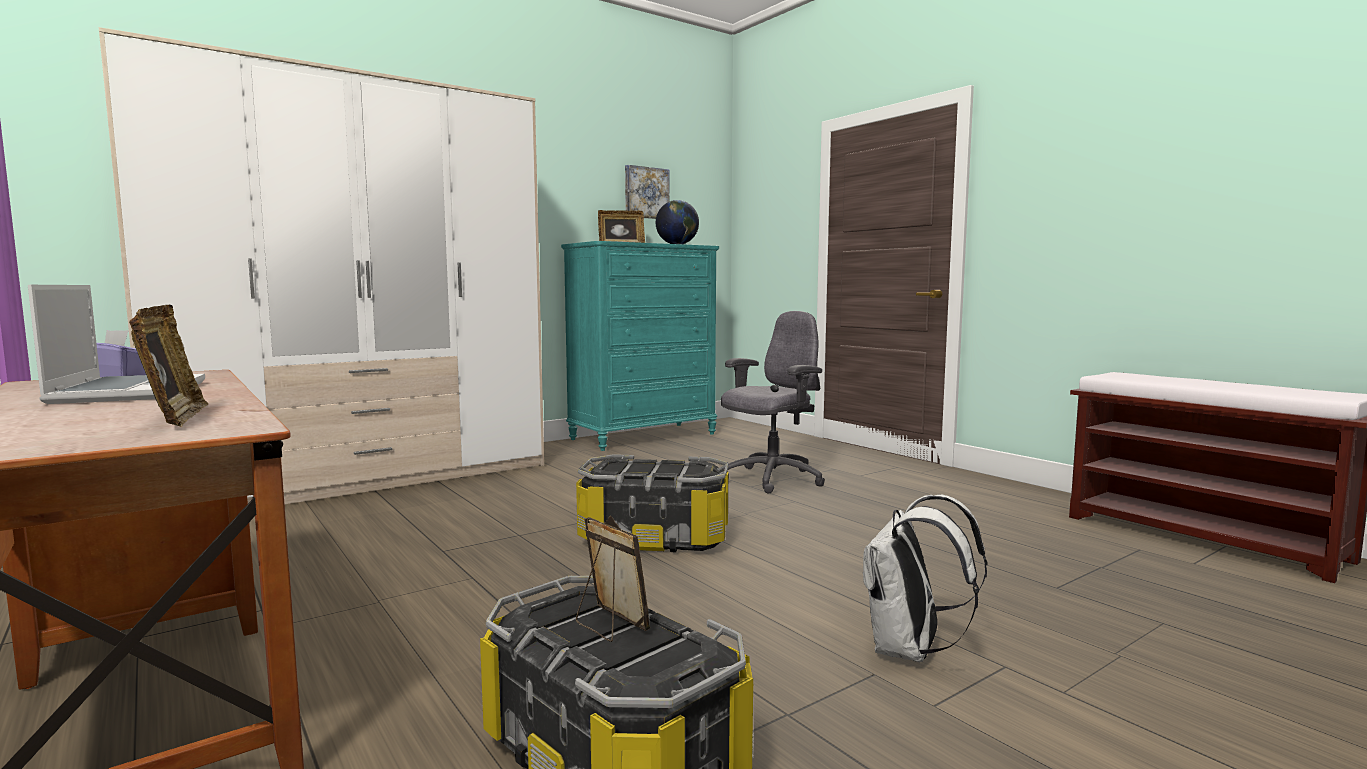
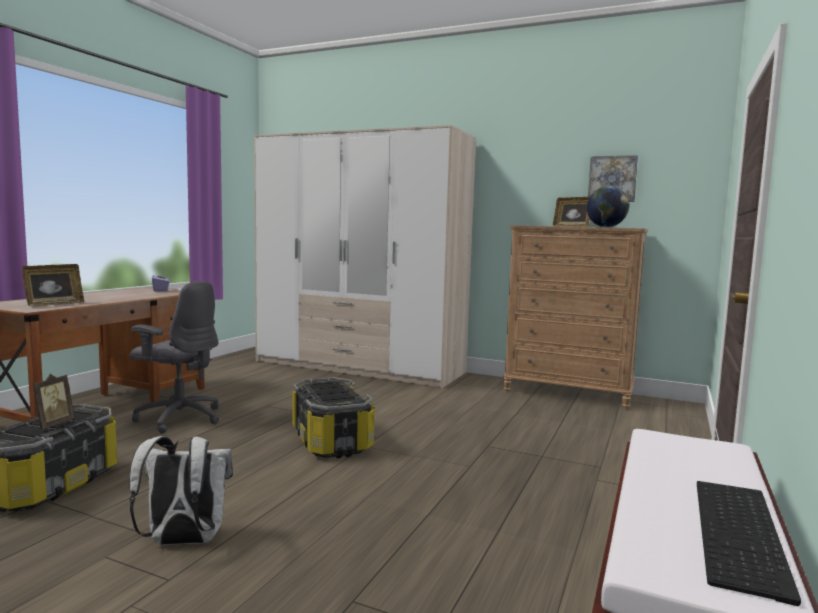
camera: 60 degrees right, 0 degrees up
laptop [28,285,205,404] -> none
turquoise dresser [561,241,719,451] -> brown dresser [503,225,648,410]
grey office chair [721,311,825,494] -> grey office chair moved to [129,281,219,434]
none -> keyboard [697,481,801,606]

